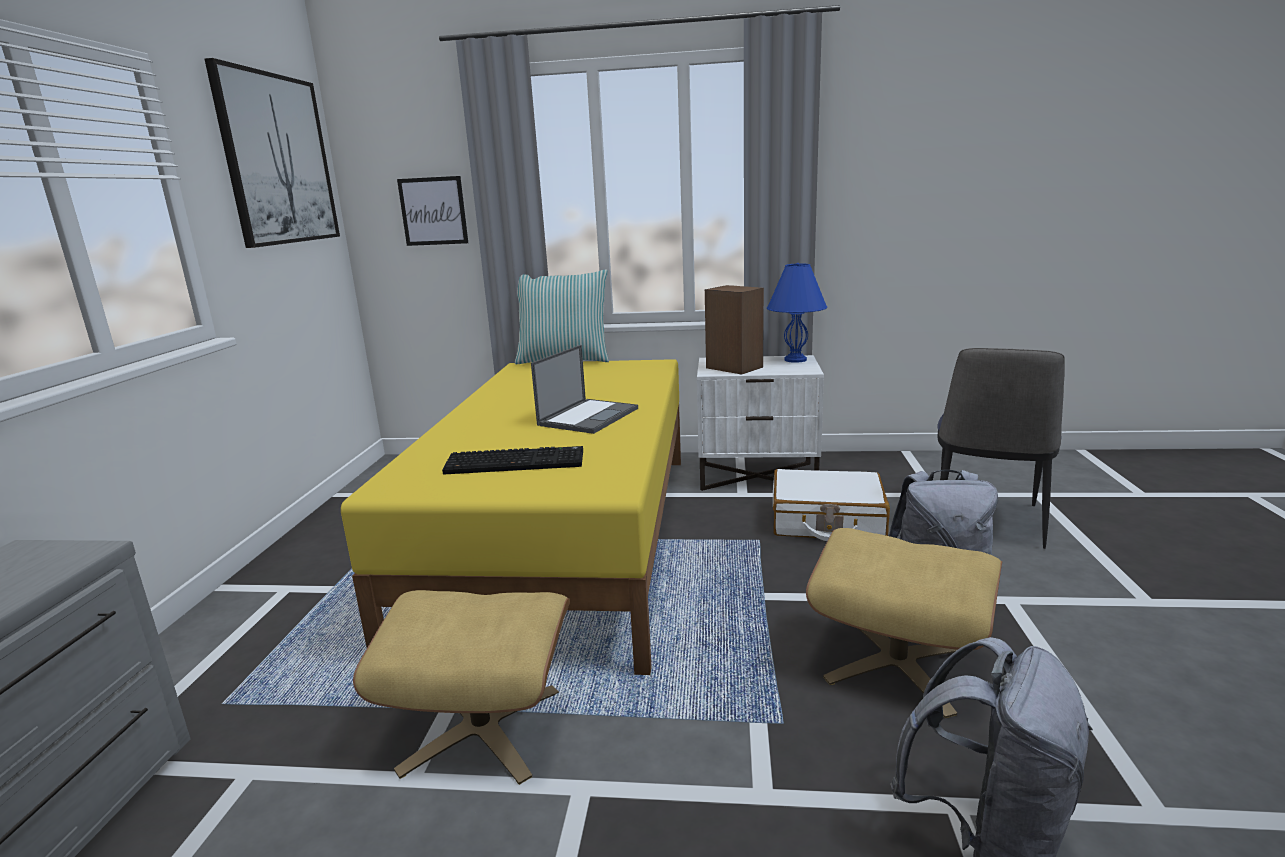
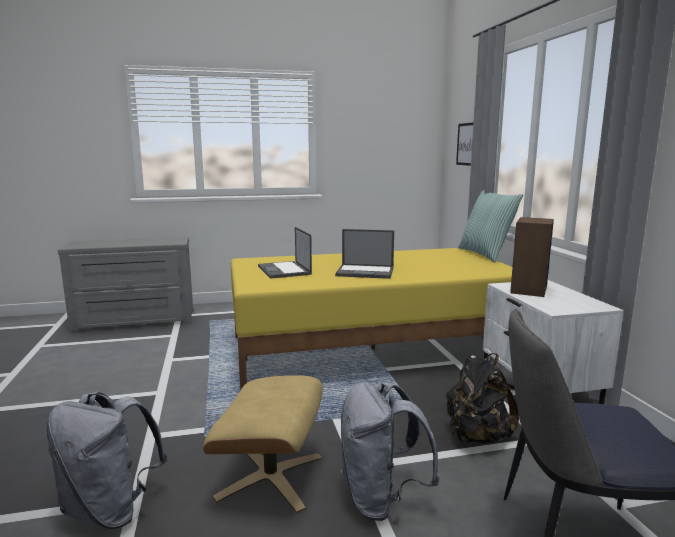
camera: 70 degrees right, 5 degrees down
picture [204,58,340,248] -> none
beige ottoman [353,590,570,785] -> none
keyboard [442,446,583,475] -> laptop [258,227,312,279]
blue table lamp [767,263,827,363] -> none
white suitcase [773,469,890,541] -> black backpack [446,353,519,444]

